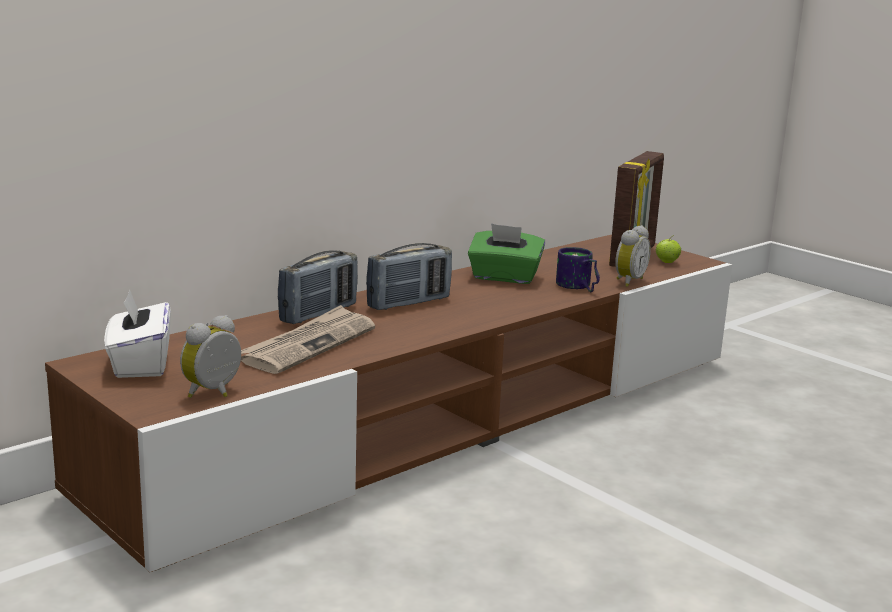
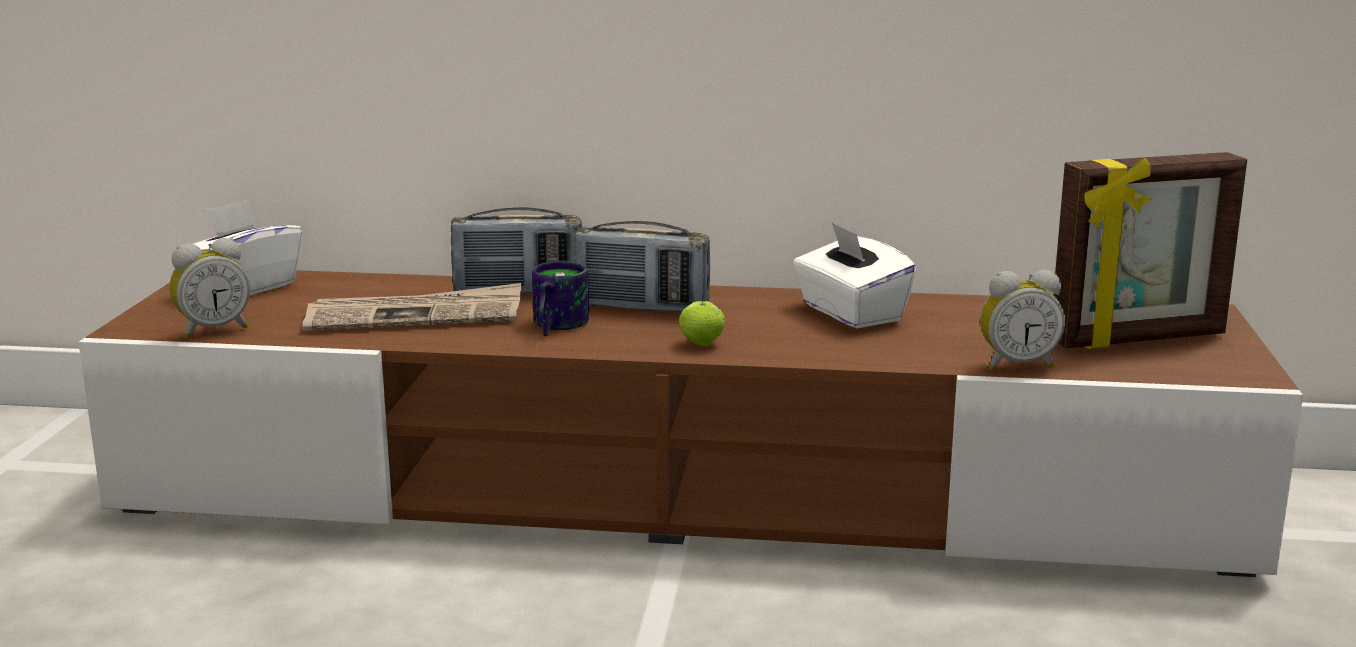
camera: 50 degrees right, 0 degrees up
alarm clock [180,315,241,398] -> alarm clock turned 150 degrees clockwise [169,238,250,339]
green tissue box [468,223,545,284] -> white tissue box [794,222,916,328]
mug [556,247,600,292] -> mug moved to [532,261,589,336]
apple [656,235,681,263] -> apple moved to [679,296,725,346]

